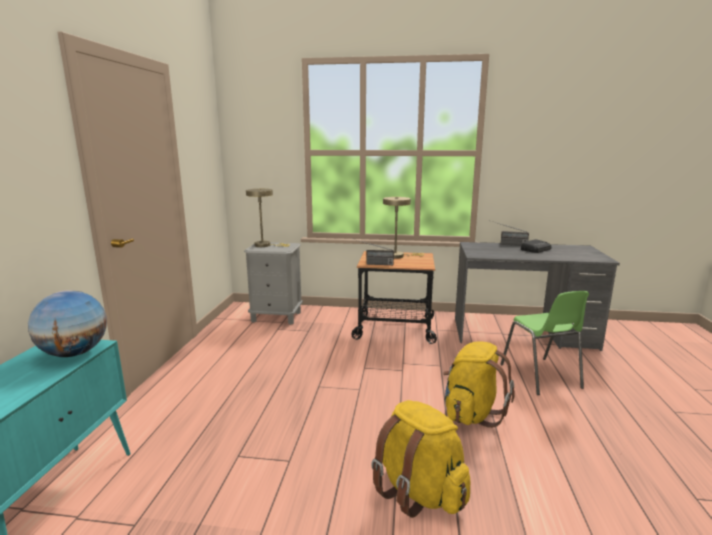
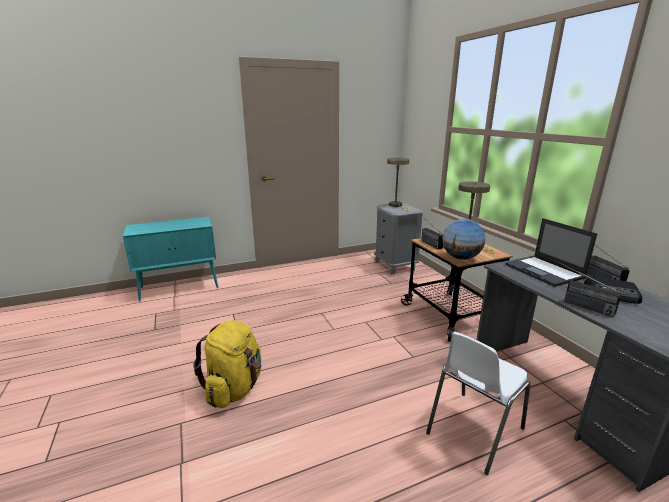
camera: 60 degrees right, 5 degrees up
globe [28,290,107,357] -> globe moved to [442,219,485,259]
yellow backpack [443,341,515,428] -> none
green chair [501,291,589,395] -> white chair [426,332,531,475]
none -> laptop [506,218,597,287]
none -> radio [550,258,622,317]

